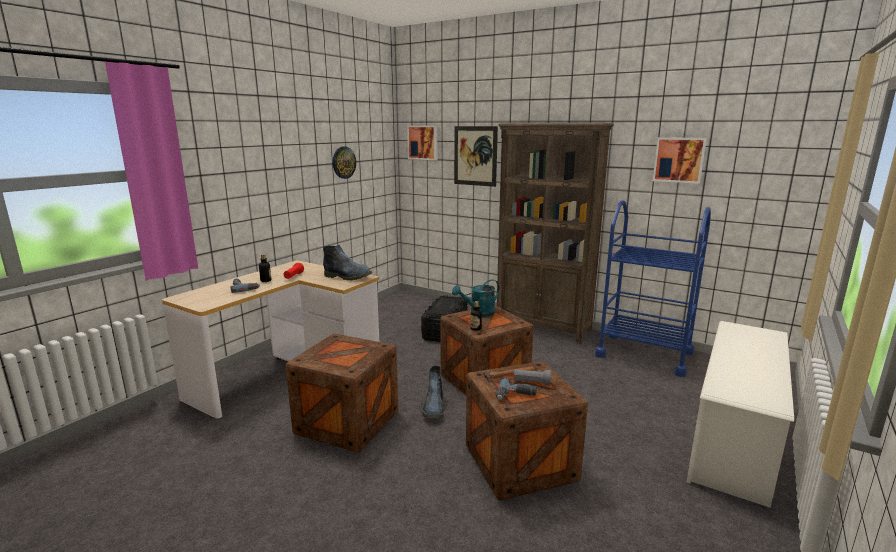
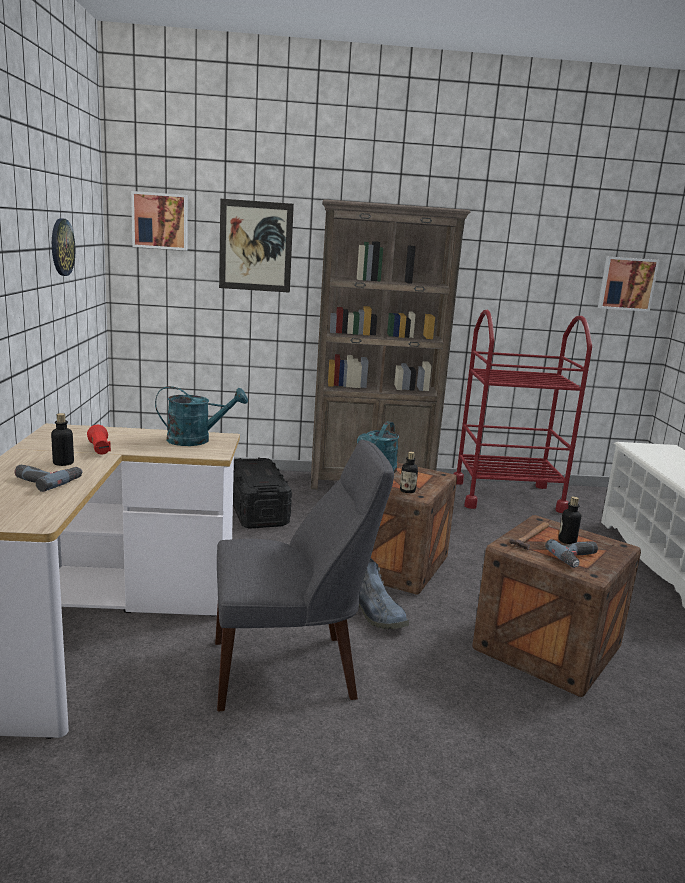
camera: 35 degrees left, 0 degrees up
crate [286,334,398,452] -> grey chair [215,440,394,711]
boot [323,245,372,281] -> turquoise watering can [155,386,248,446]
grey flashlight [514,369,551,386] -> bottle [558,496,581,544]
blue cart [595,201,711,377] -> red cart [453,310,592,513]
picture [653,137,707,184] -> picture moved to [598,256,660,312]

